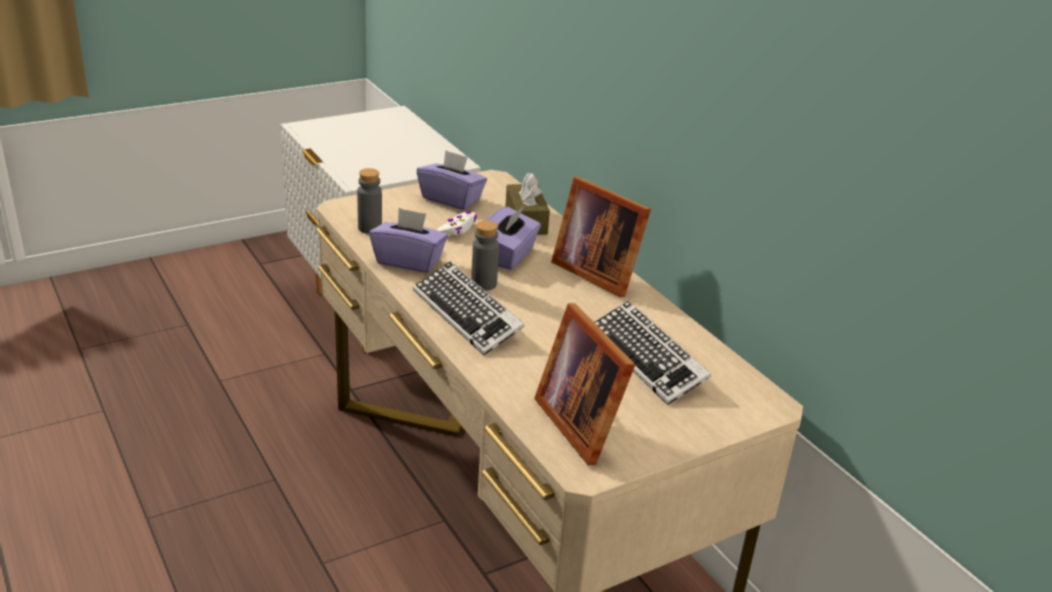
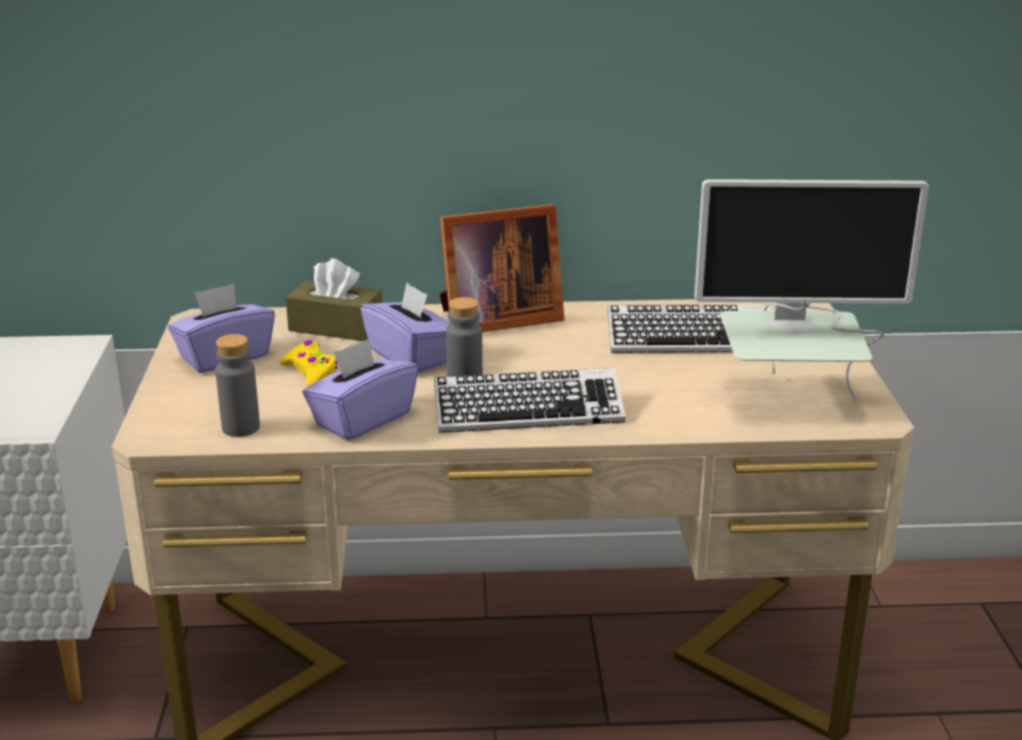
camera: 60 degrees left, 5 degrees down
white game controller [437,211,477,235] -> yellow game controller [280,340,337,386]
picture frame [534,303,635,465] -> monitor [694,179,929,401]

